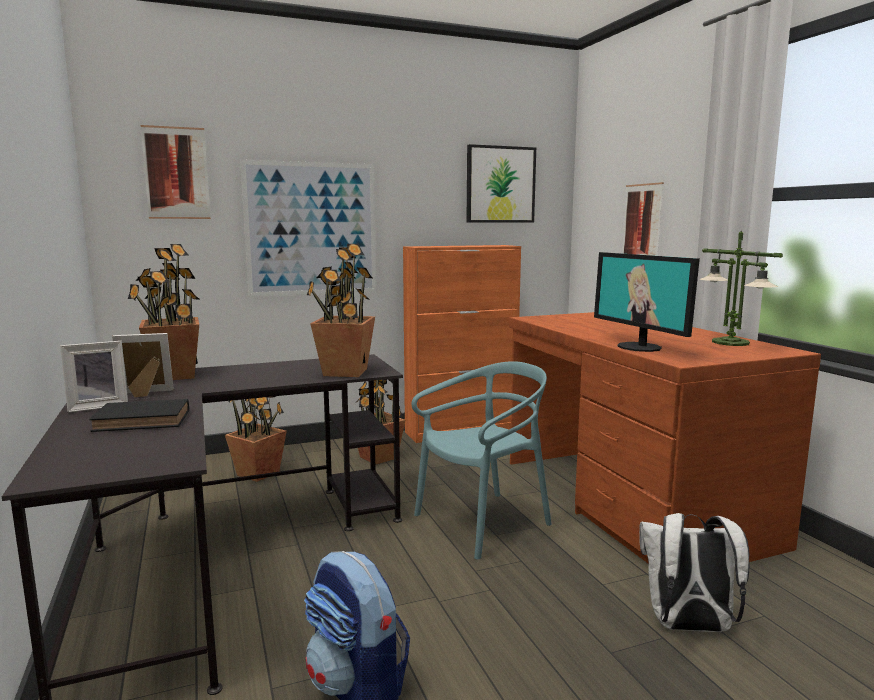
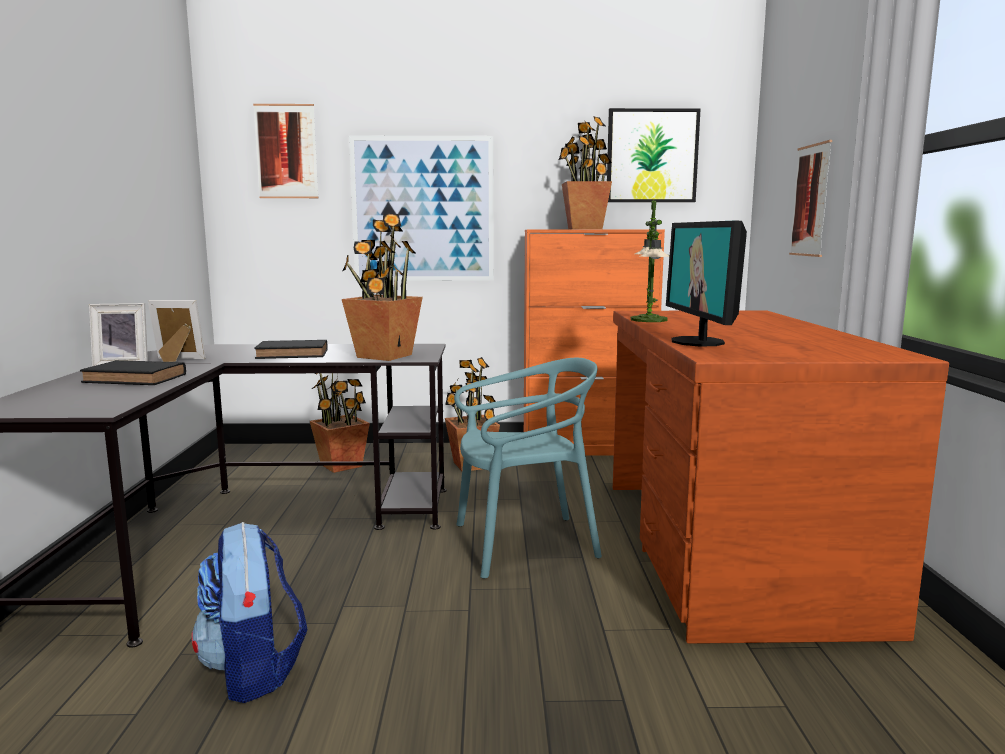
camera: 20 degrees right, 0 degrees up
potted plant [128,244,199,380] -> potted plant moved to [559,116,612,229]
white backpack [639,513,750,632] -> none
table lamp [700,231,783,346] -> table lamp moved to [631,201,670,322]
none -> black book [254,340,328,359]

